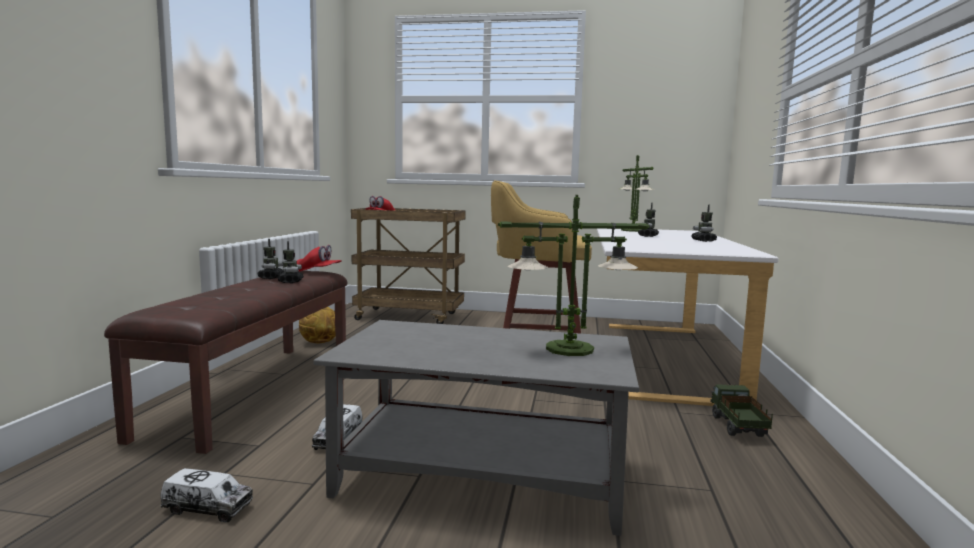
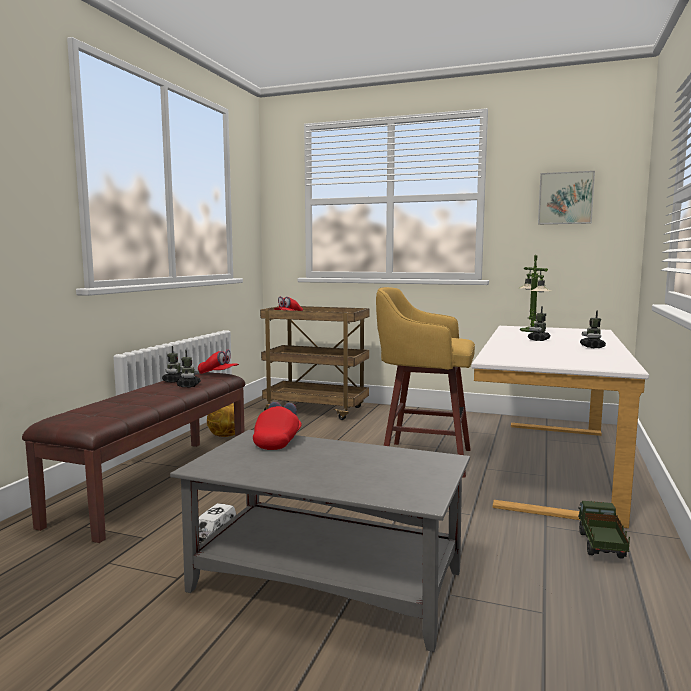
camera: 10 degrees right, 0 degrees up
toy truck [161,468,253,522] -> none
table lamp [498,195,650,356] -> none
none -> red cap [253,402,302,450]
none -> picture [538,171,595,224]

